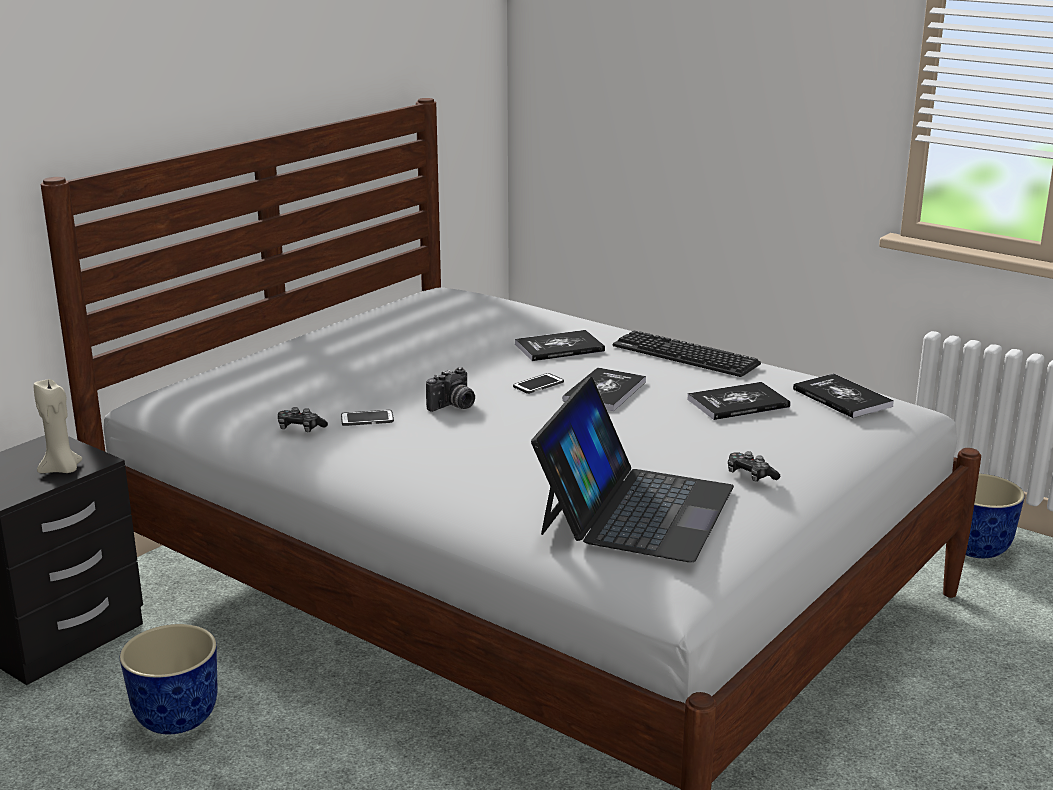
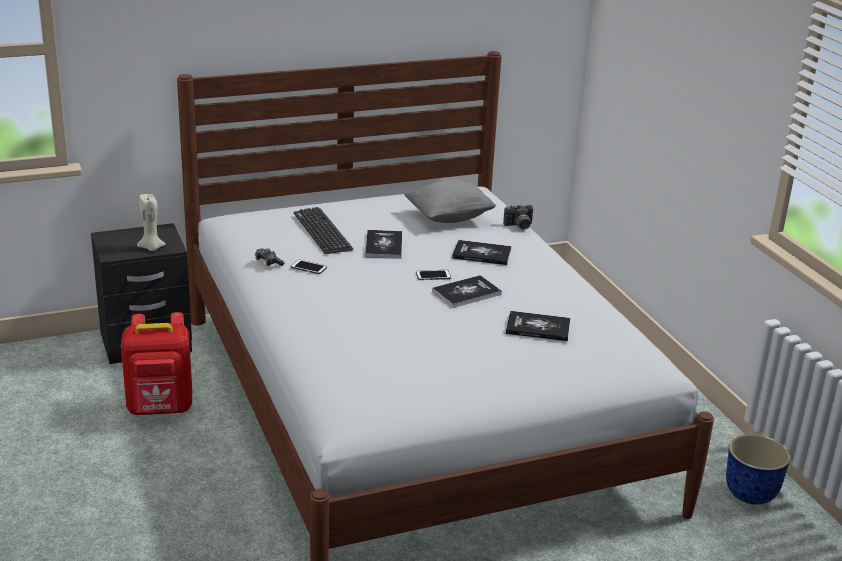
camera: 30 degrees right, 5 degrees up
planter [120,624,218,734] -> red backpack [121,312,192,415]
camera [426,367,475,412] -> camera moved to [503,204,533,230]
laptop [531,377,734,562] -> none
keyboard [612,331,761,377] -> keyboard moved to [294,207,353,254]
game controller [728,451,780,482] -> none
book [793,373,894,418] -> book moved to [365,230,402,259]
none -> grey pillow [404,179,496,223]

